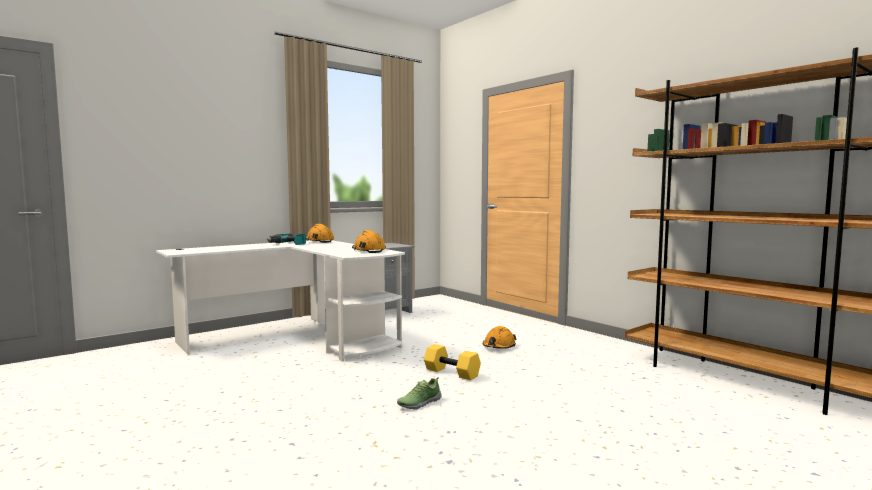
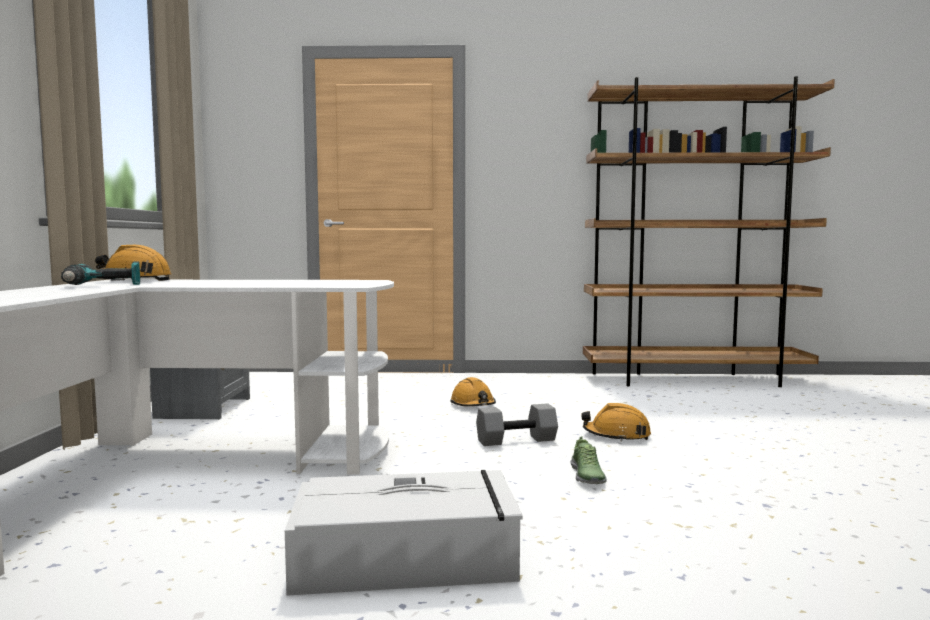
camera: 50 degrees left, 0 degrees up
orange hard hat [352,230,386,253] -> orange hard hat moved to [581,403,651,442]
yellow dumbbell [424,344,481,380] -> grey dumbbell [476,403,558,446]
none -> grey storage box [285,470,523,596]

